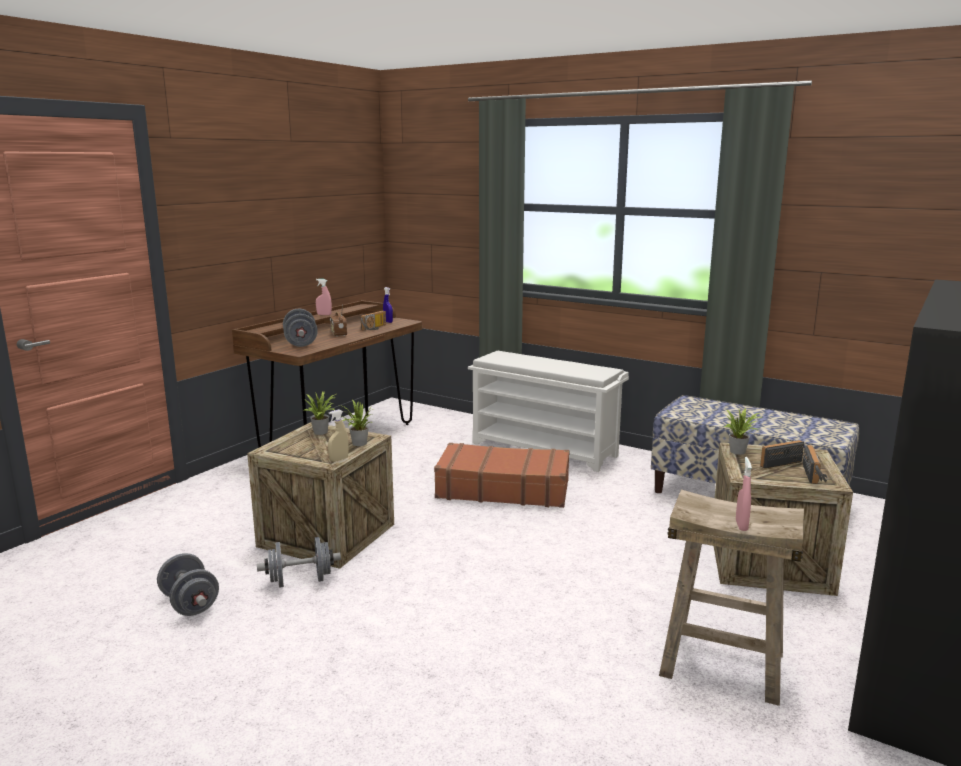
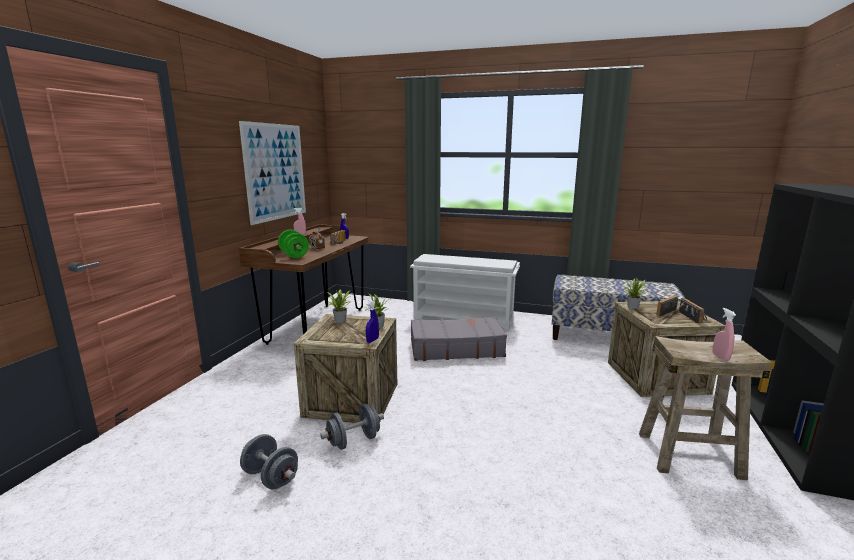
camera: 15 degrees left, 0 degrees up
grey dumbbell [283,309,318,347] -> green dumbbell [278,230,309,258]
beige spray bottle [328,409,349,462] -> blue spray bottle [366,301,379,343]
brown suitcase [434,443,570,508] -> grey suitcase [411,317,507,361]
none -> picture [239,121,306,225]

